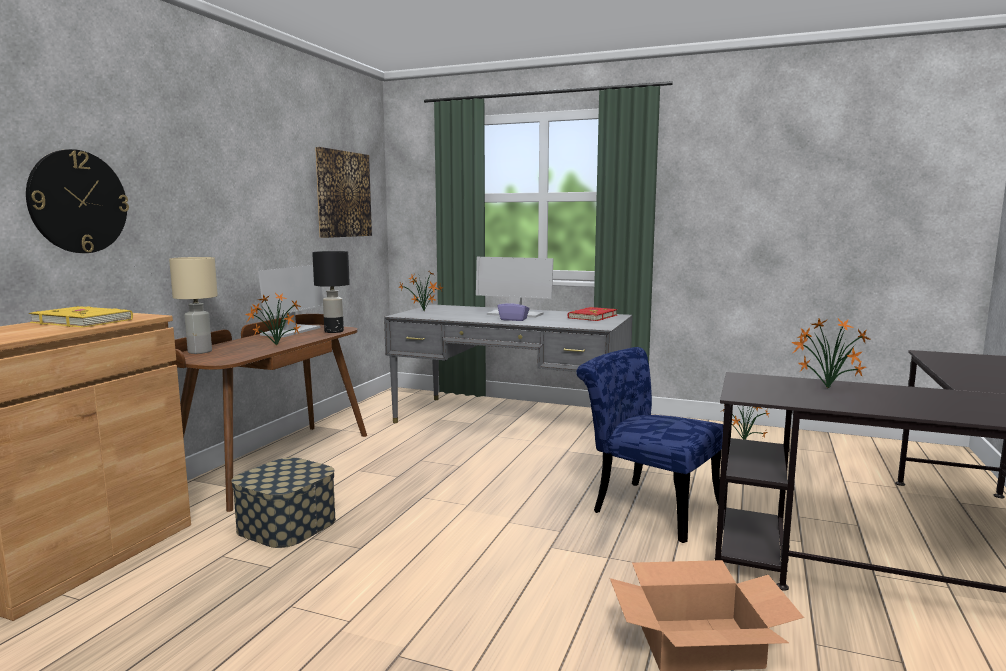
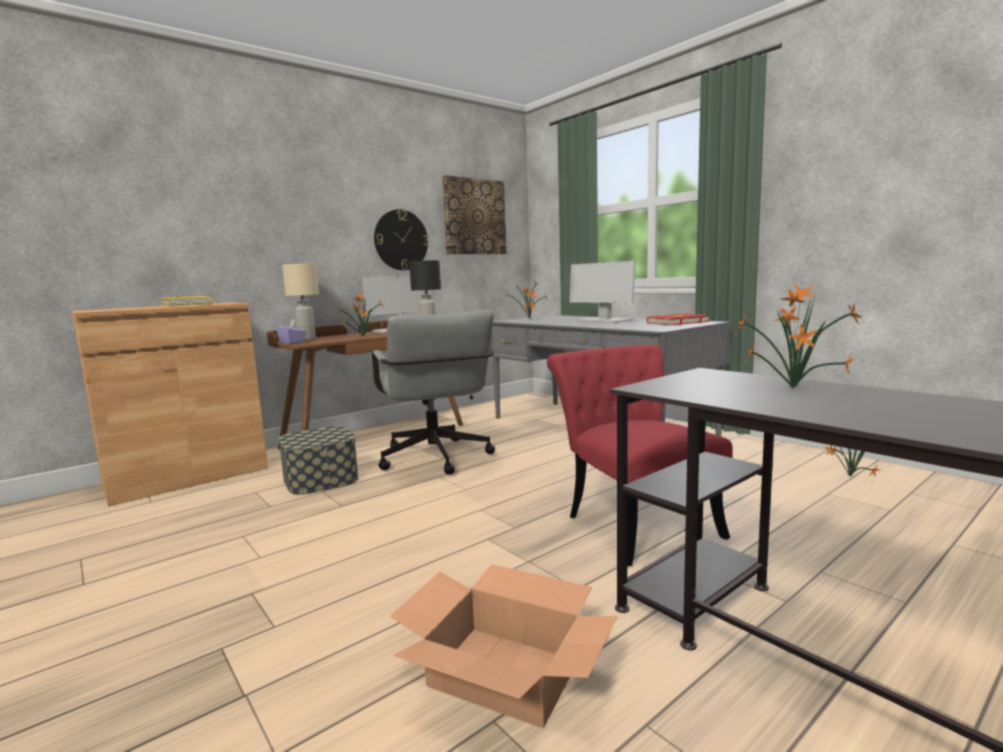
camera: 30 degrees right, 0 degrees up
wall clock [26,149,129,253] -> wall clock moved to [374,209,429,270]
purple tissue box [498,297,530,321] -> purple tissue box moved to [276,319,306,345]
blue chair [576,347,723,543] -> red chair [547,344,733,567]
none -> grey office chair [372,310,495,474]

